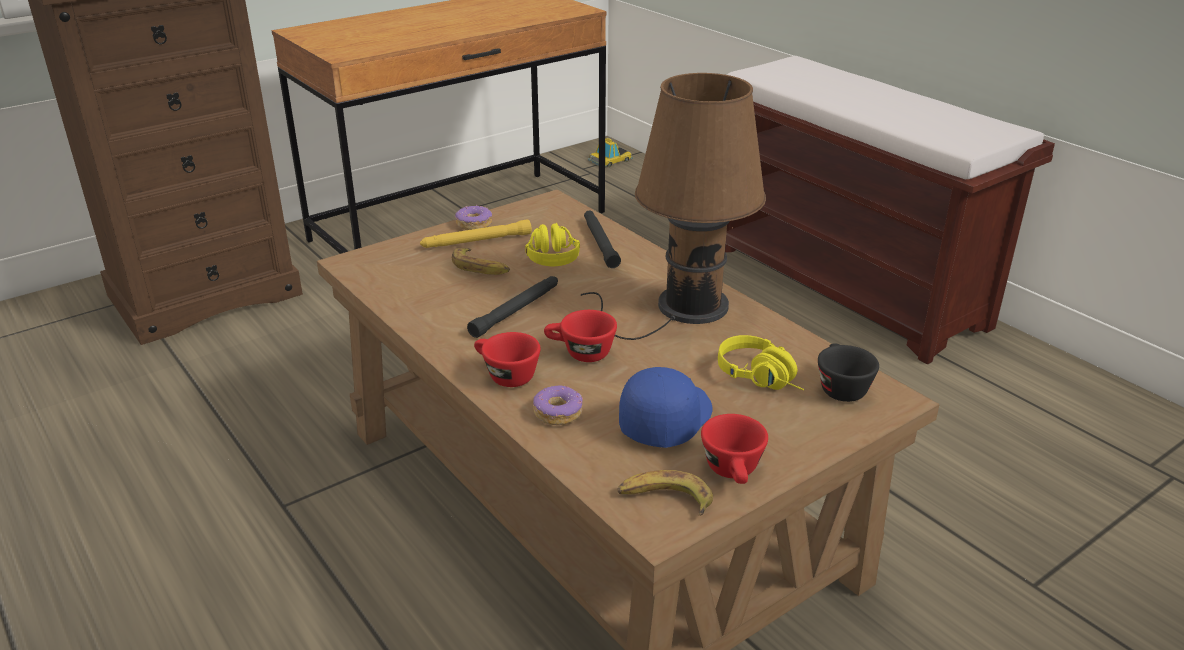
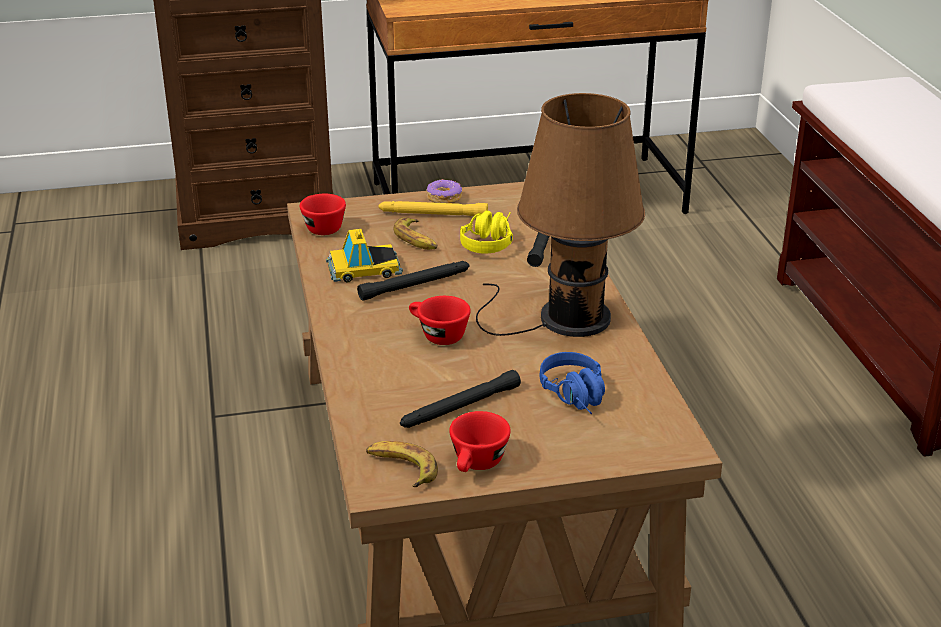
camera: 25 degrees right, 0 degrees up
red cup [474,332,541,387] -> red cup moved to [300,194,346,235]
donut [533,386,583,425] -> none
toy car [588,138,633,167] -> toy car moved to [326,229,403,282]
blue cap [619,367,713,448] -> black flashlight [400,370,521,428]
yellow headphones [718,335,804,390] -> blue headphones [540,352,605,414]
black cup [818,344,879,402] -> none

